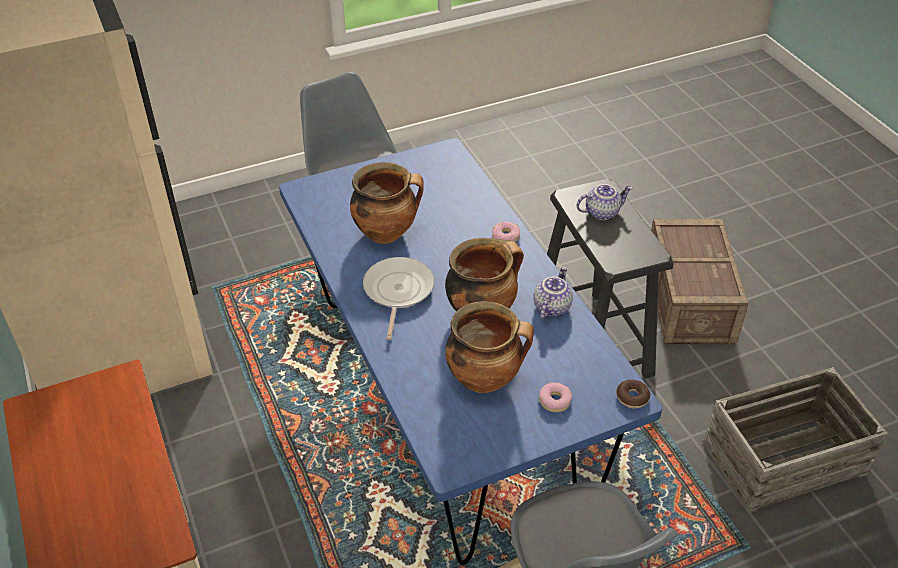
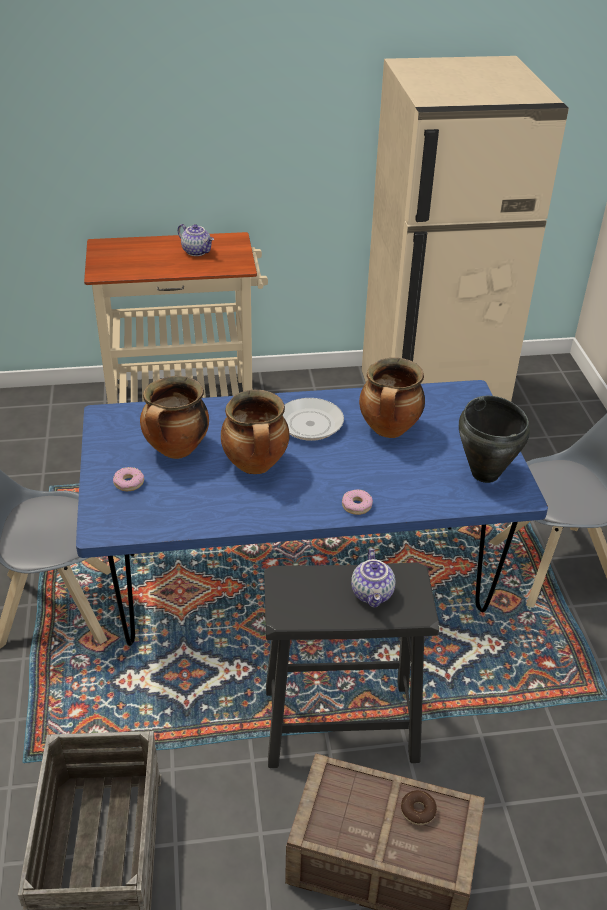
camera: 105 degrees right, 5 degrees down
teapot [534,266,573,319] -> teapot moved to [178,224,214,256]
donut [617,380,650,408] -> donut moved to [401,790,437,825]
none -> black cooking pot [459,396,530,483]

